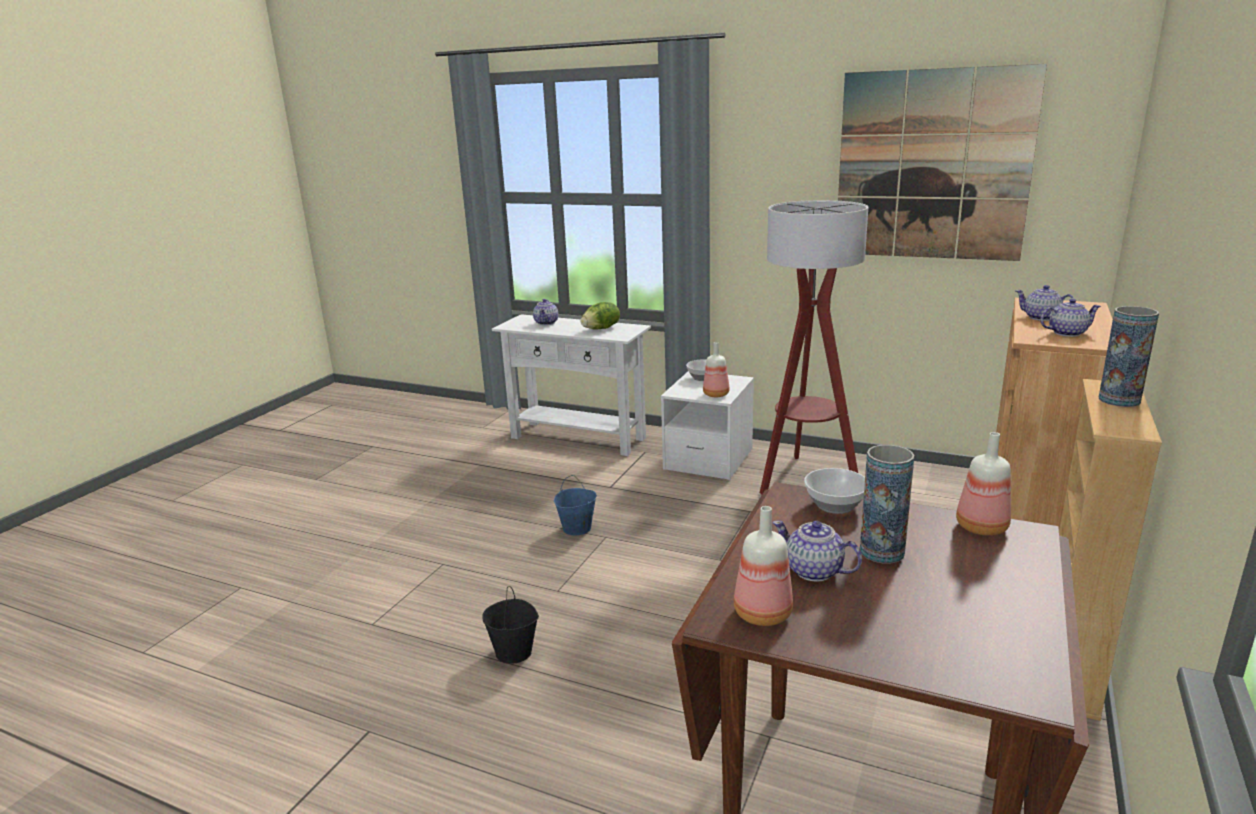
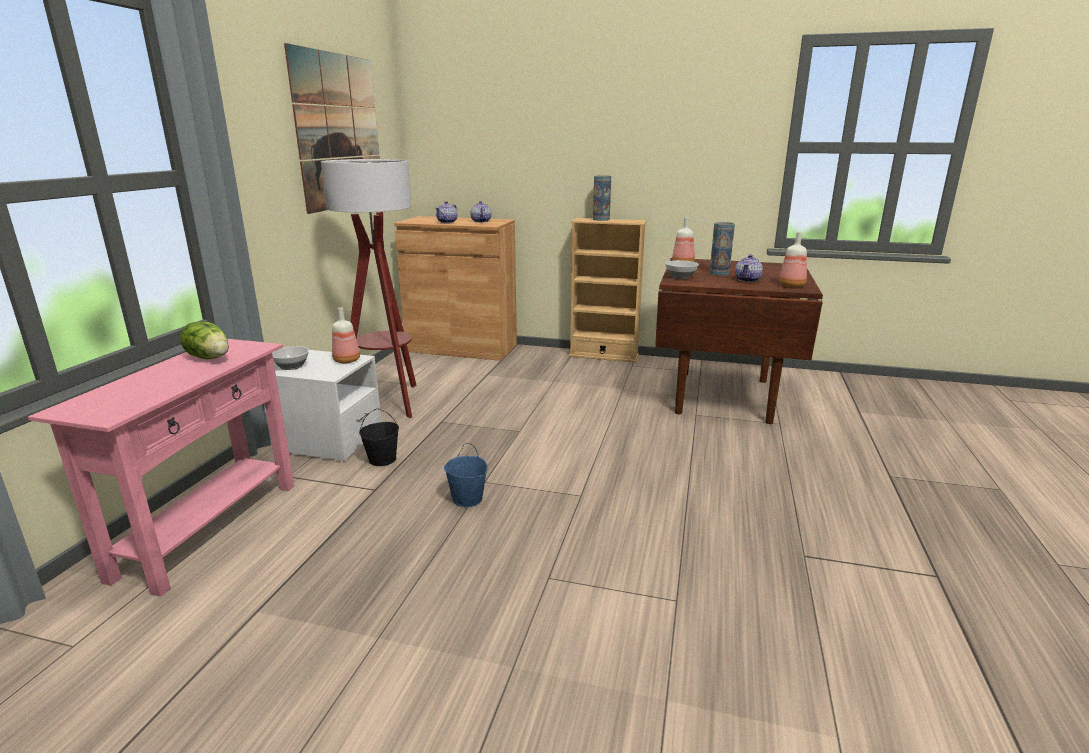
camera: 100 degrees left, 0 degrees up
black bucket [482,586,539,664] -> black bucket moved to [359,408,399,466]
white console table [492,314,651,456] -> pink console table [28,339,294,597]
teapot [533,299,558,325] -> none

